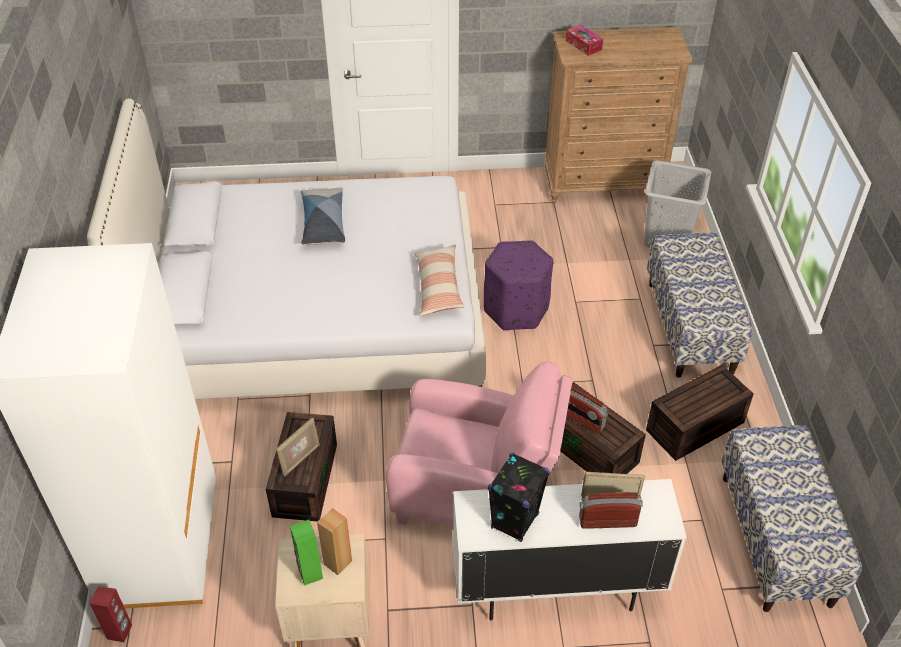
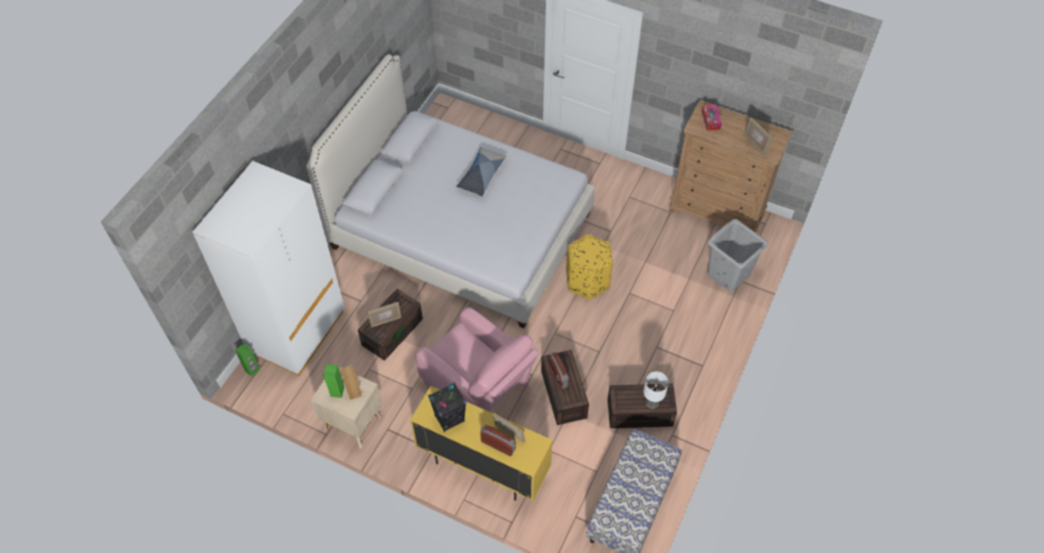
camera: 30 degrees right, 10 degrees up
red speaker [90,586,132,642] -> green speaker [235,343,260,377]
pillow [414,244,465,316] -> none
white cabinet [453,479,687,620] -> yellow cabinet [410,386,553,501]
purple ottoman [484,240,554,330] -> yellow ottoman [566,235,613,300]
bench [647,233,753,378] -> none
none -> table lamp [643,371,669,409]
none -> picture frame [743,117,773,155]

